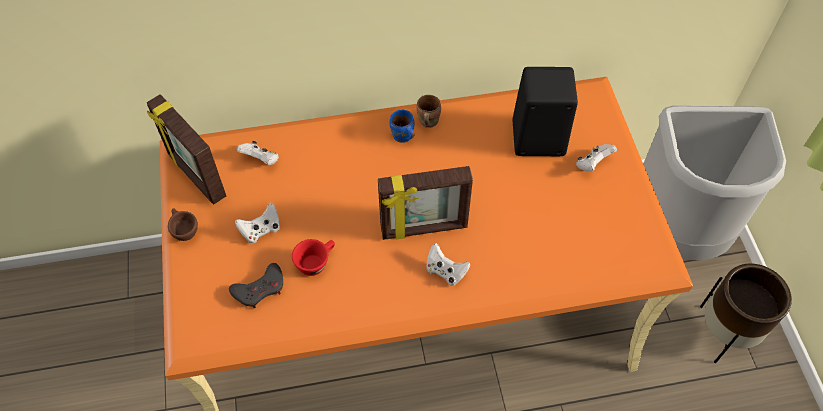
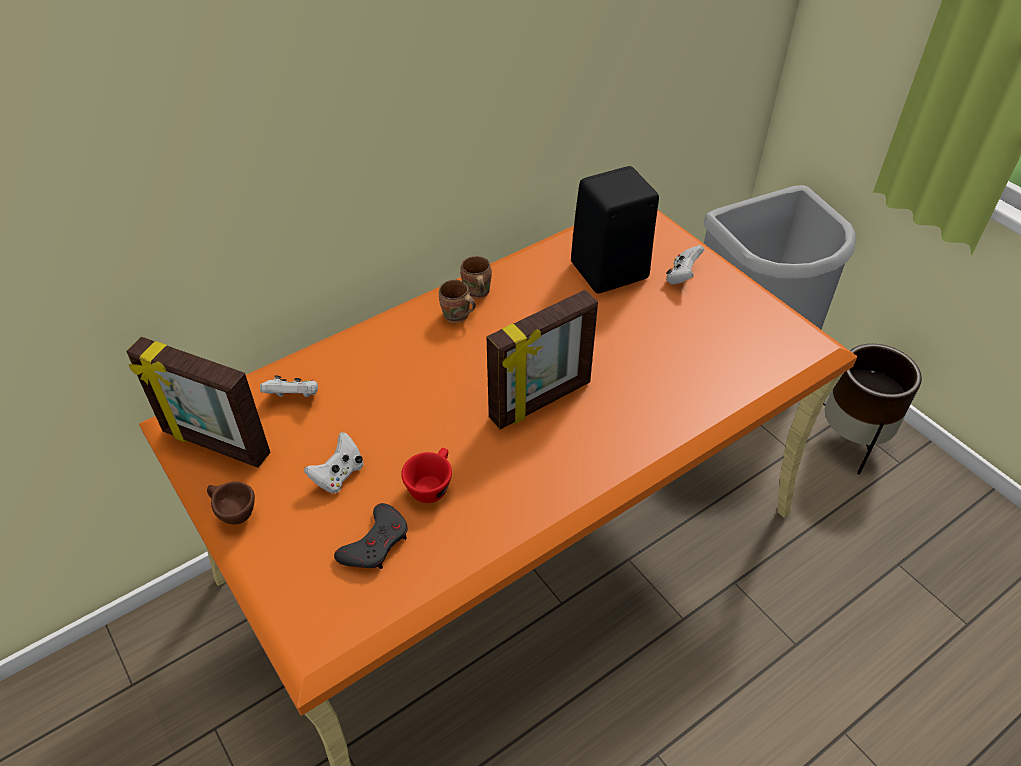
camera: 25 degrees left, 10 degrees down
blue mug [390,110,414,143] -> brown mug [439,280,476,323]
white game controller [426,243,470,286] -> none

